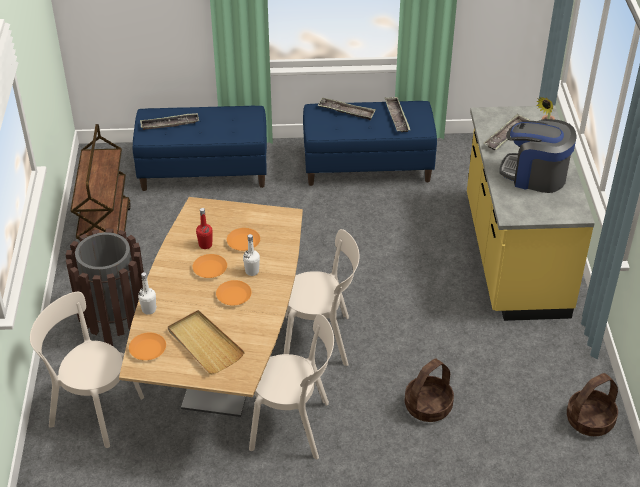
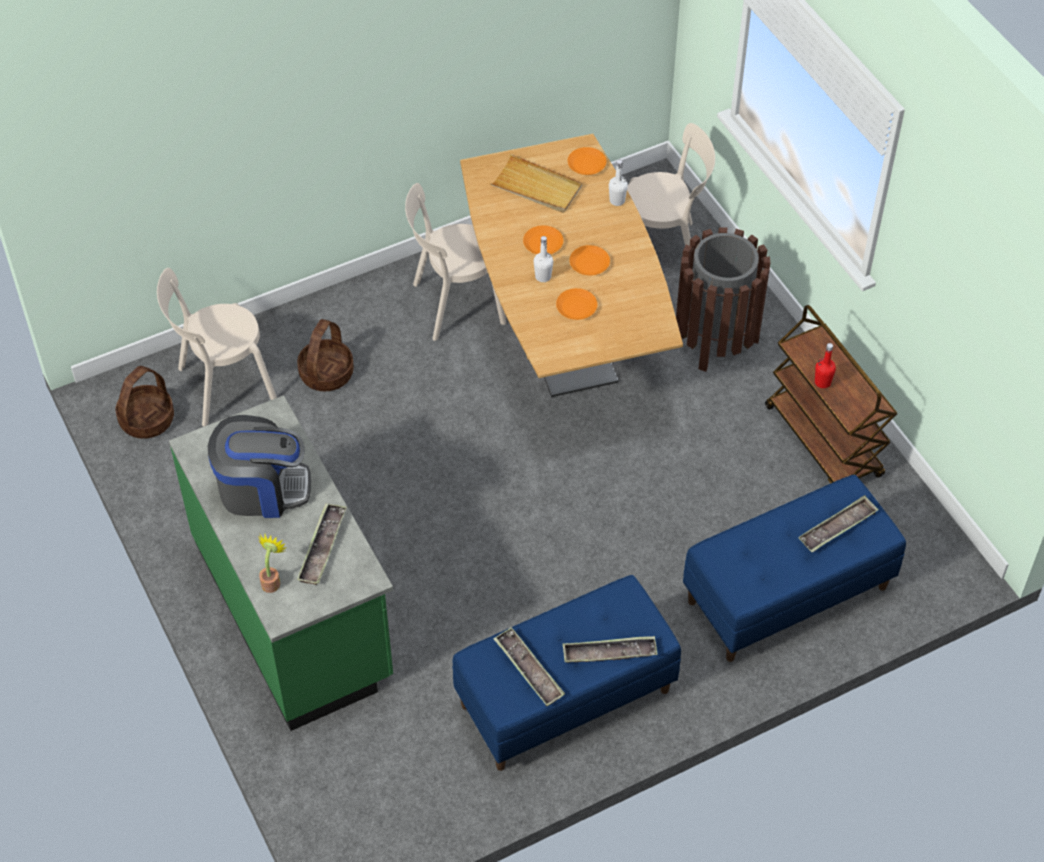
camera: 155 degrees right, 10 degrees up
red bottle [196,208,213,249] -> red bottle moved to [815,343,836,388]
beige chair [284,229,359,366] -> beige chair moved to [157,268,277,427]
yellow counter [467,105,595,321] -> green counter [169,395,393,731]

